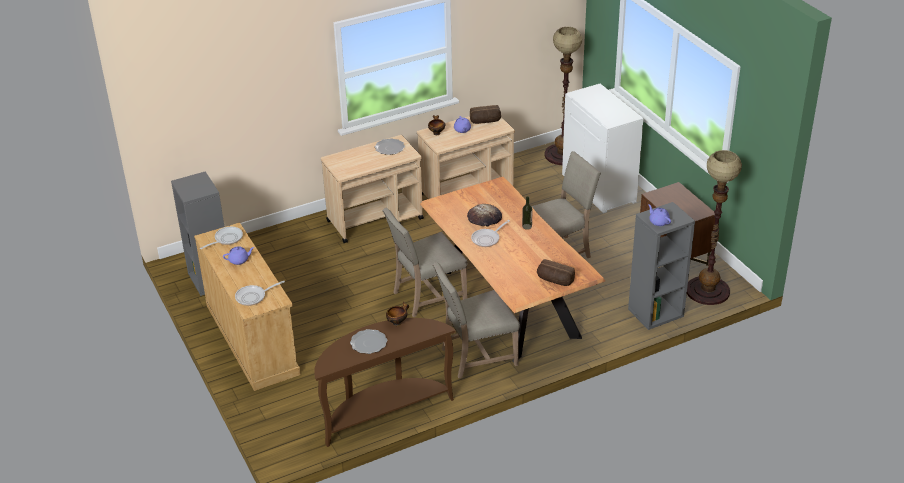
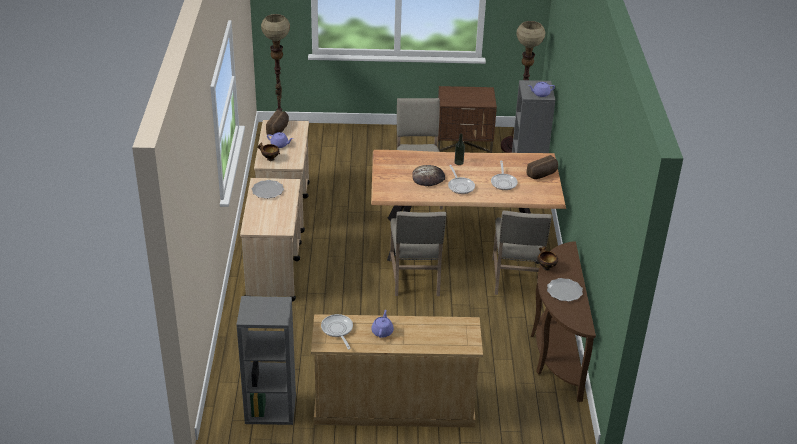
camera: 65 degrees left, 0 degrees up
frying pan [235,281,285,306] -> frying pan moved to [491,161,518,190]
white cabinet [562,84,644,213] -> none

